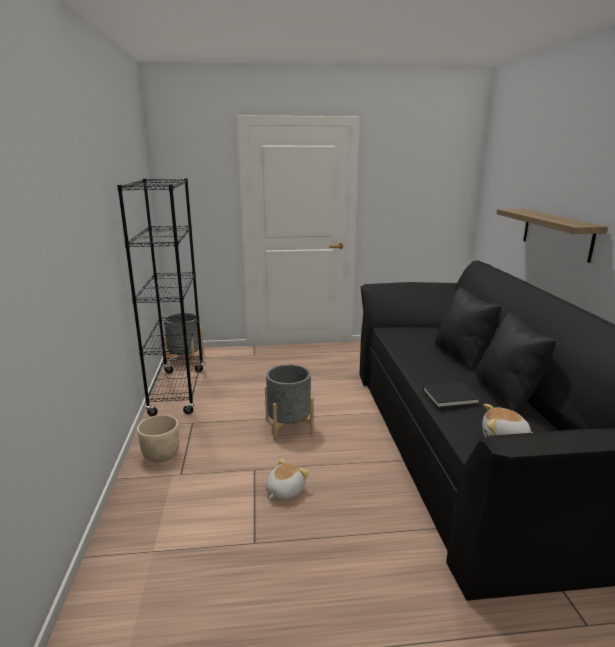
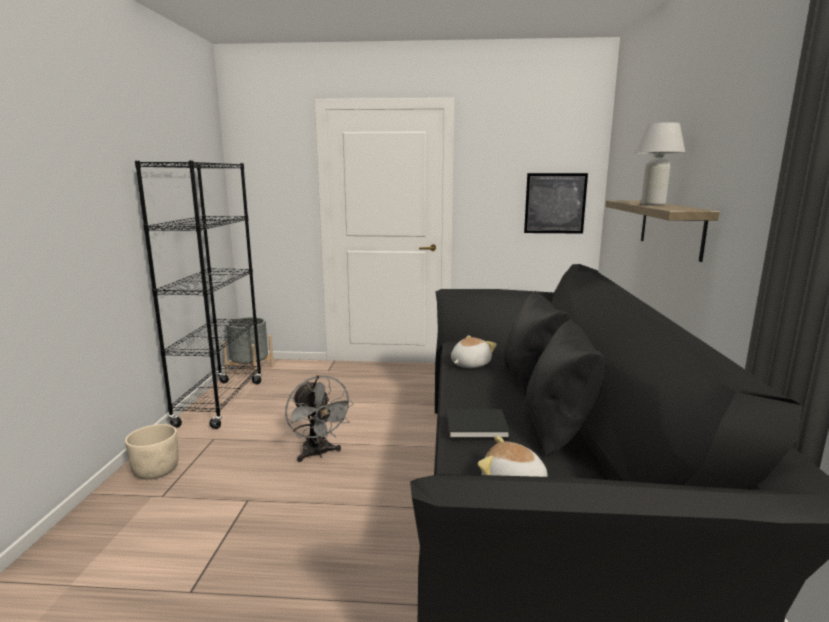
camera: 10 degrees right, 5 degrees down
grey planter [265,364,314,441] -> grey fan [285,375,354,462]
plush toy [266,458,309,500] -> plush toy moved to [451,335,497,368]
none -> picture [524,173,588,234]
none -> white table lamp [634,122,685,205]

